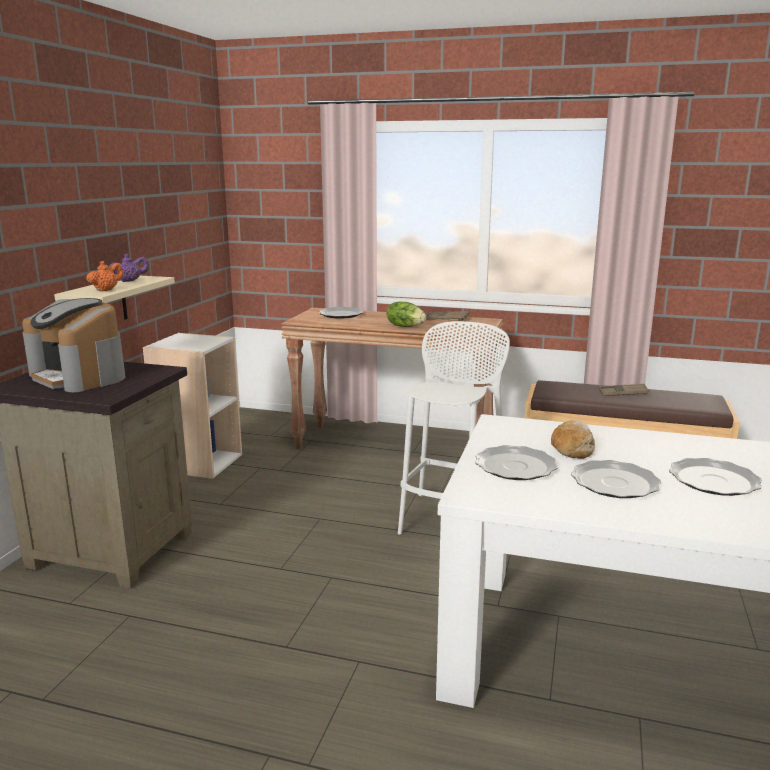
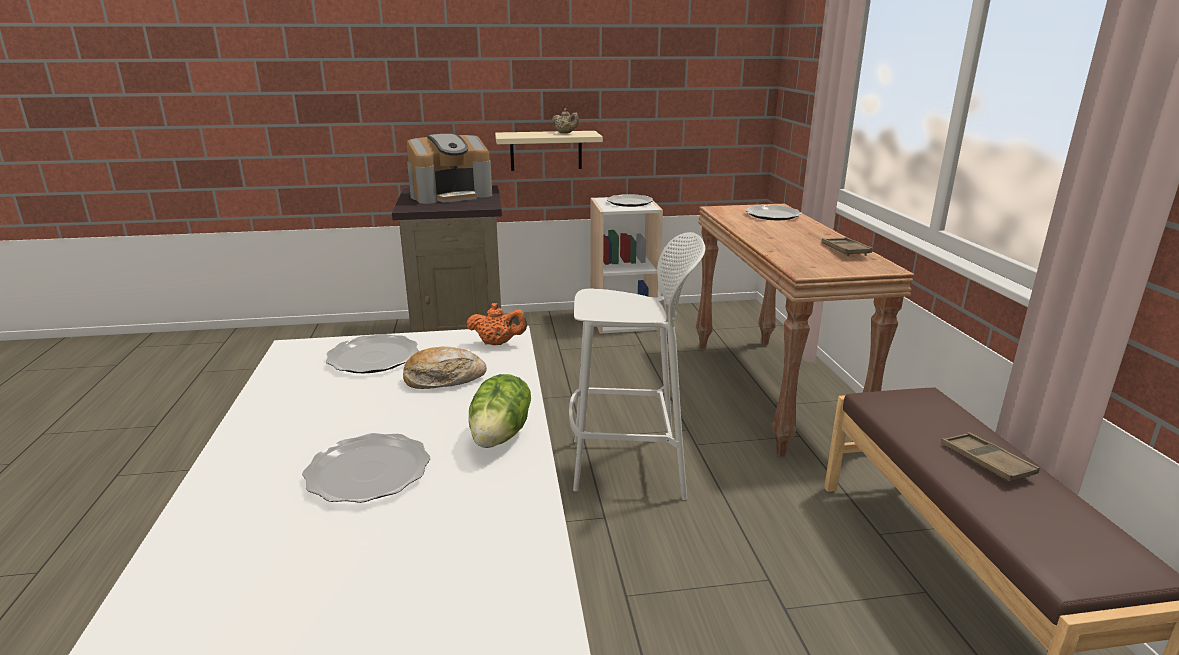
camera: 65 degrees right, 5 degrees up
coffee machine [22,298,125,392] -> coffee machine turned 135 degrees counterclockwise [407,133,492,204]
orange teapot [86,261,123,291] -> orange teapot moved to [467,303,527,345]
purple teapot [109,254,149,282] -> beige teapot [552,108,579,133]
lettuce [387,301,426,327] -> lettuce moved to [469,374,531,448]
plate [571,460,661,498] -> plate moved to [607,194,653,207]

